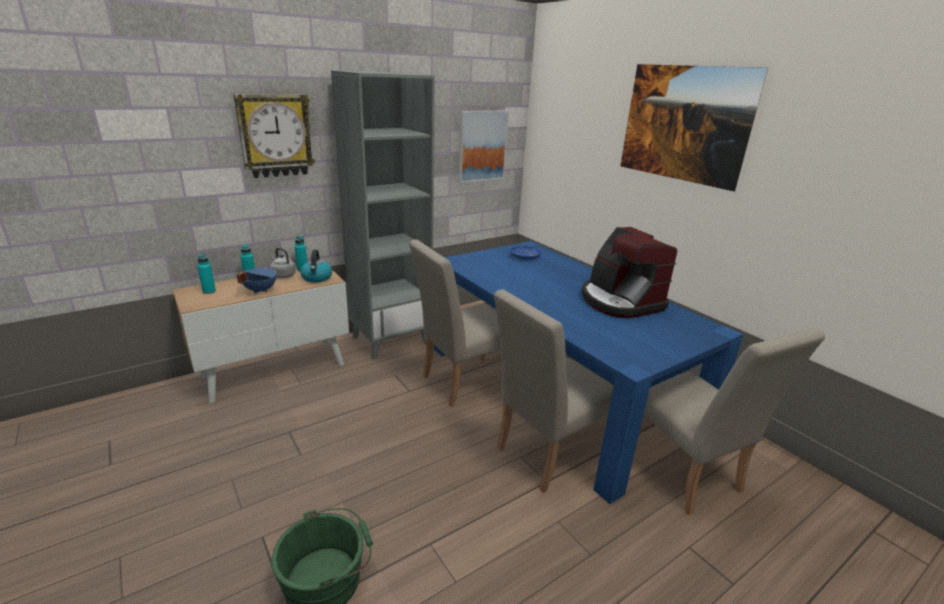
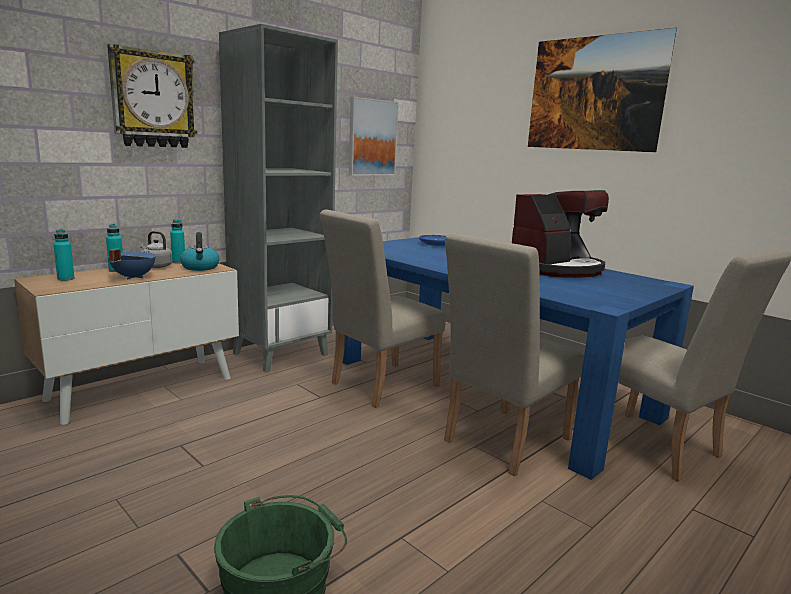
camera: 10 degrees left, 10 degrees down
coffee machine [581,227,677,318] -> coffee machine turned 90 degrees counterclockwise [512,190,609,278]

